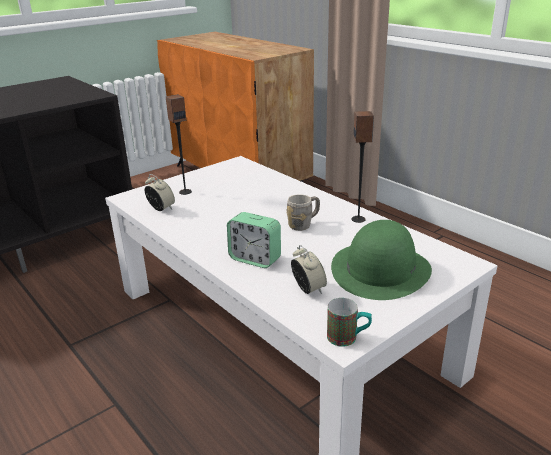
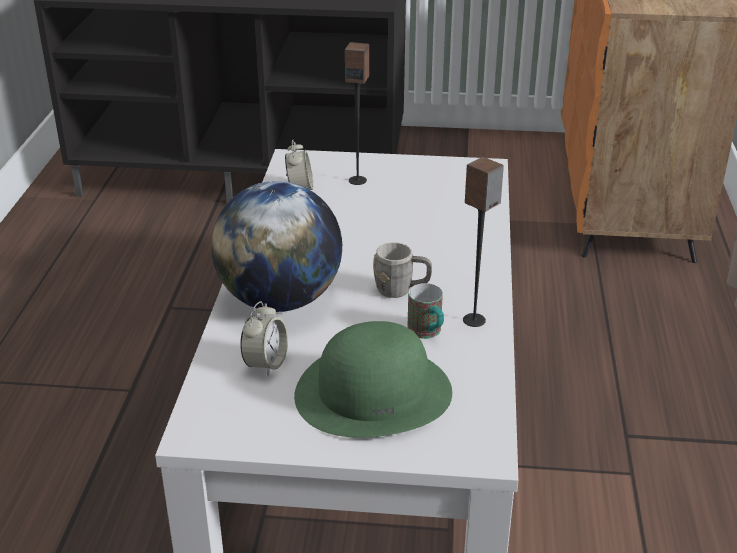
camera: 45 degrees right, 5 degrees up
alarm clock [227,212,281,268] -> globe [211,181,342,312]
mug [327,298,372,347] -> mug moved to [407,283,444,339]

